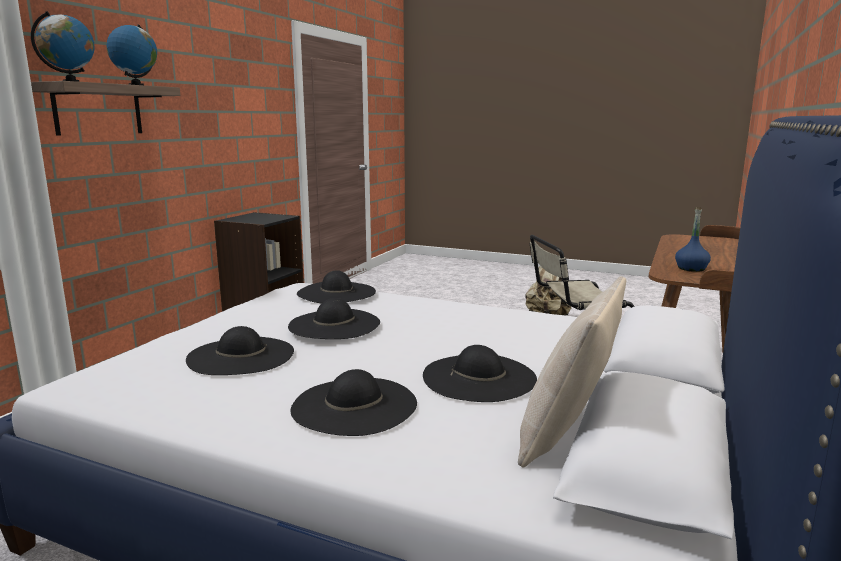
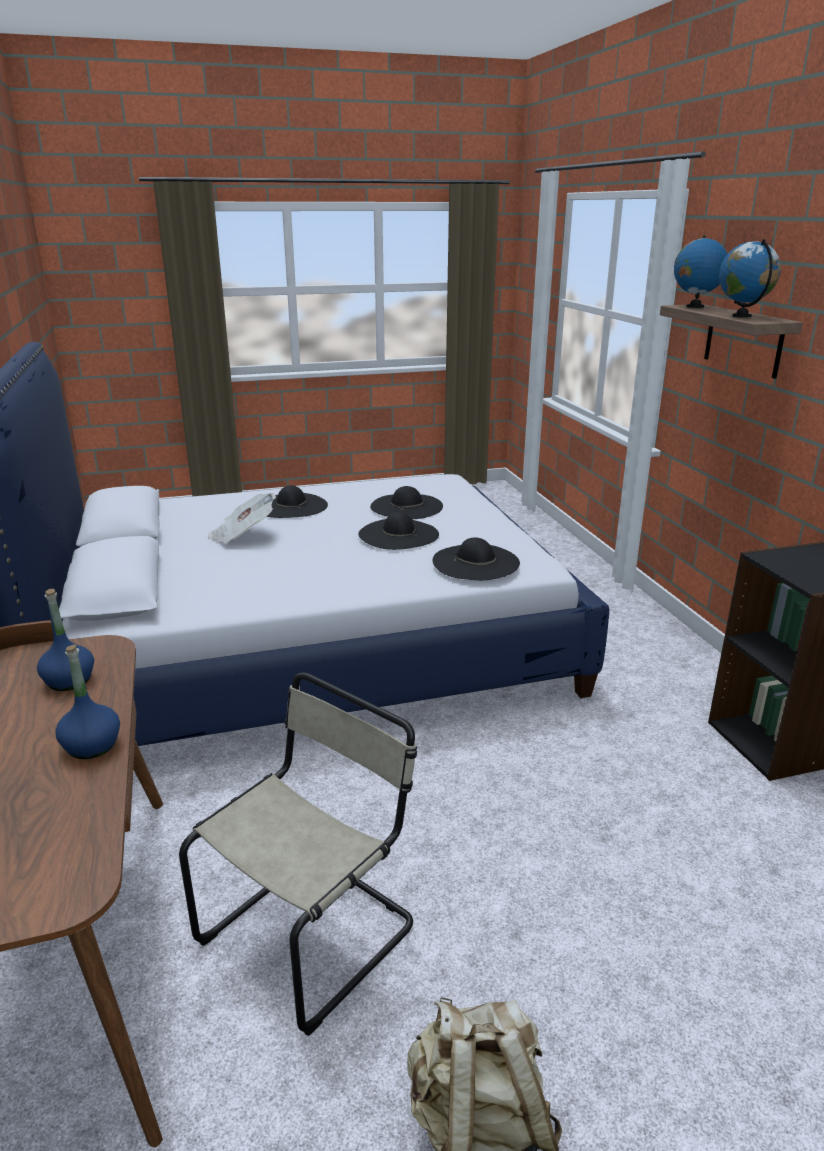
camera: 140 degrees right, 10 degrees up
black hat [423,345,537,402] -> newspaper [208,493,276,544]
beige pillow [518,276,626,468] -> none
none -> blue bottle [55,645,120,759]

